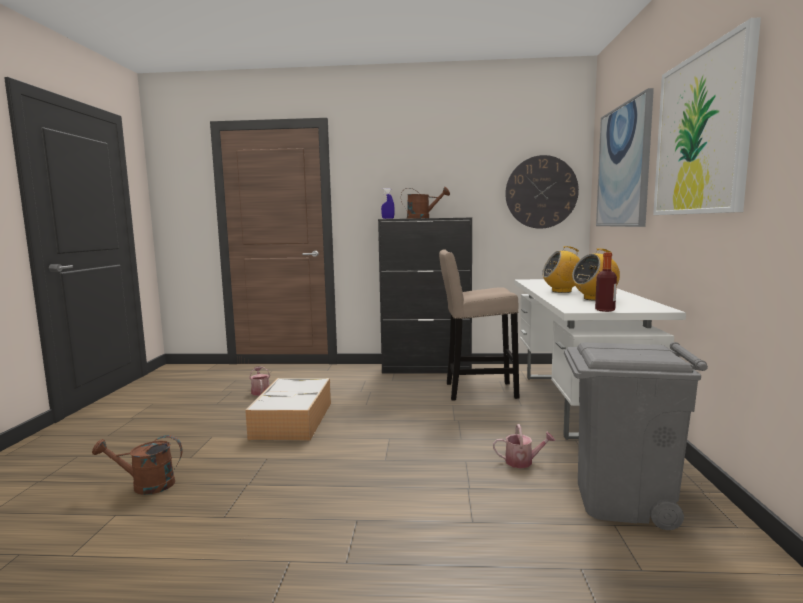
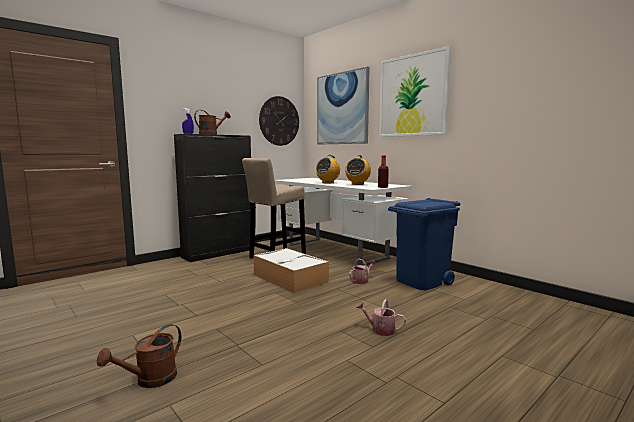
camera: 45 degrees left, 0 degrees up
storage box [245,378,331,441] -> storage box moved to [253,248,329,293]
watering can [249,366,270,396] -> watering can moved to [356,299,406,336]
grey trash can [564,342,708,530] -> blue trash can [388,198,460,290]

